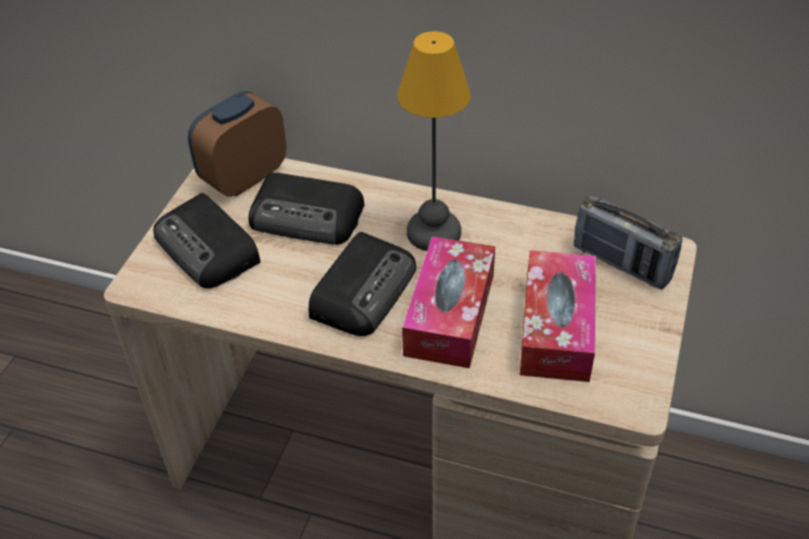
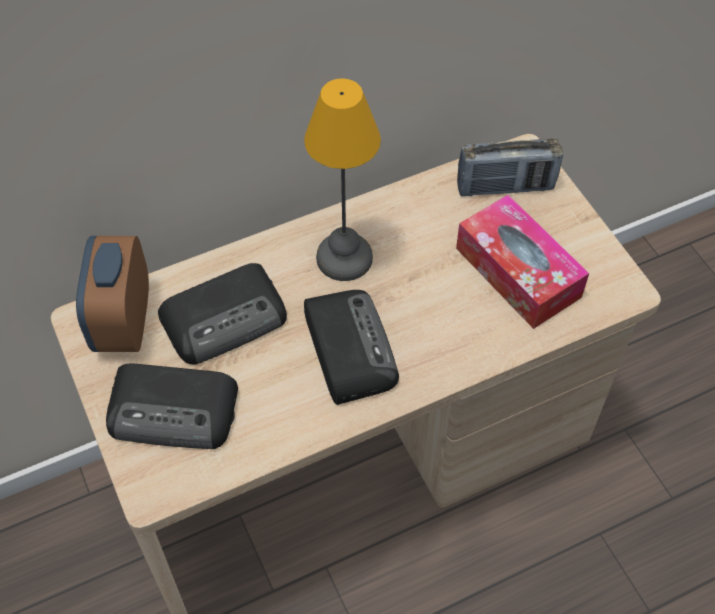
camera: 45 degrees left, 10 degrees up
tissue box [402,236,495,368] -> none

